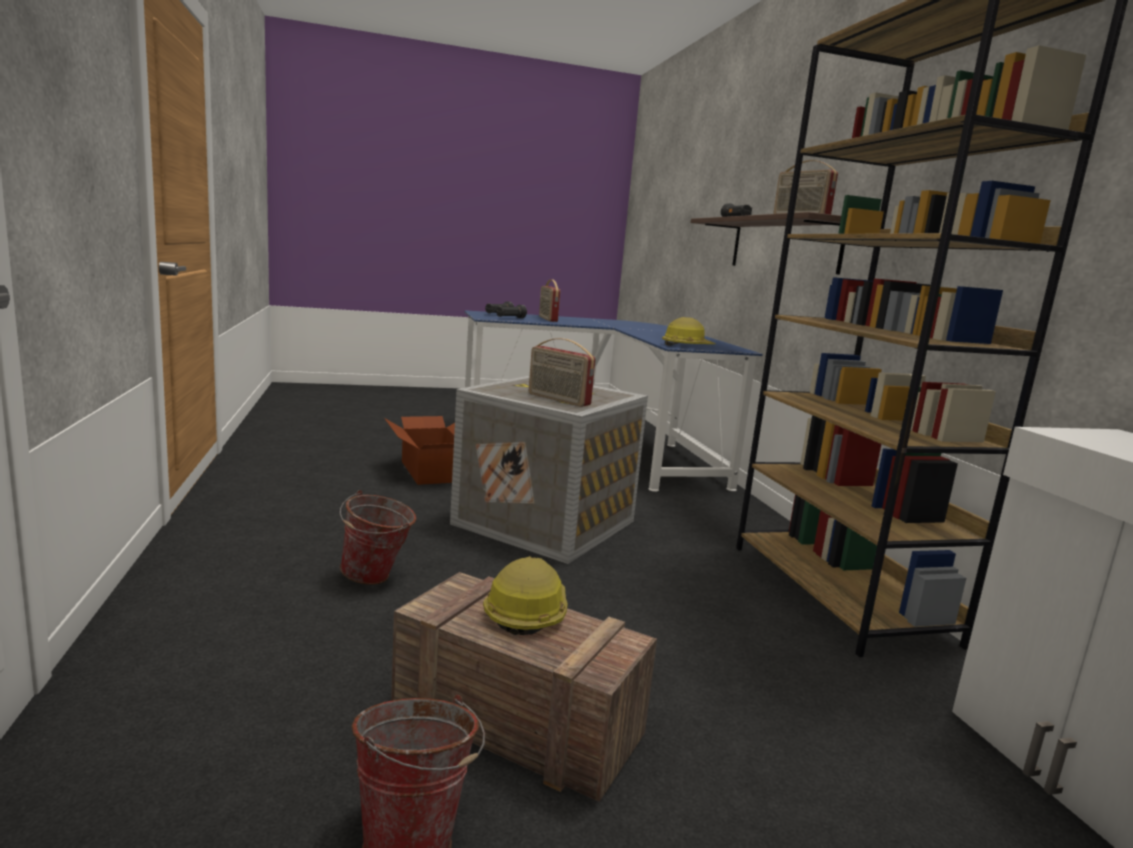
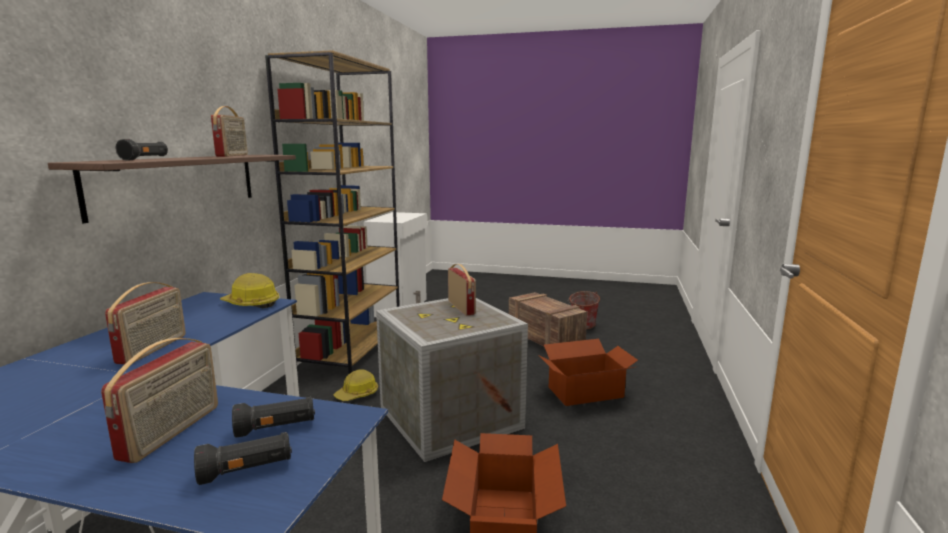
camera: 150 degrees left, 0 degrees up
bucket [340,490,416,585] -> cardboard box [538,339,638,406]
hard hat [483,556,568,635] -> hard hat moved to [333,369,378,401]
none -> radio [105,282,186,364]

